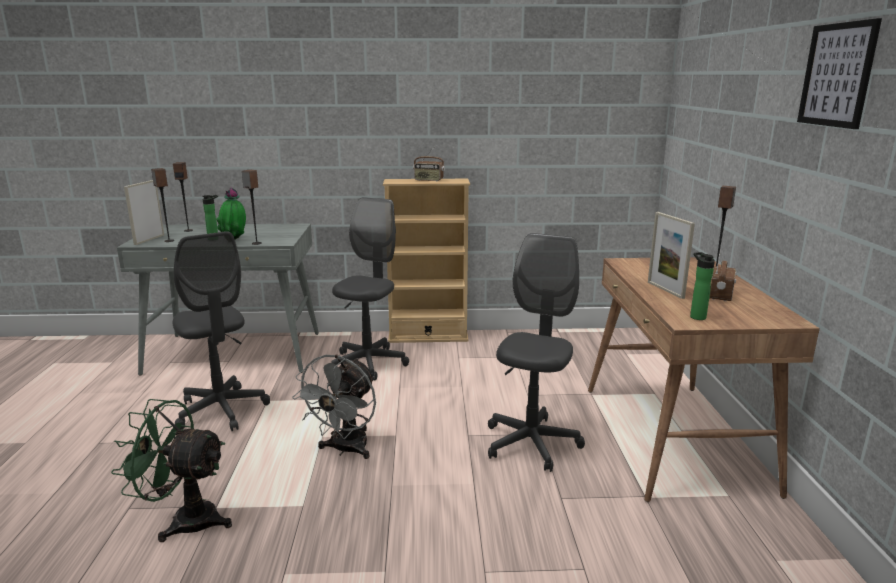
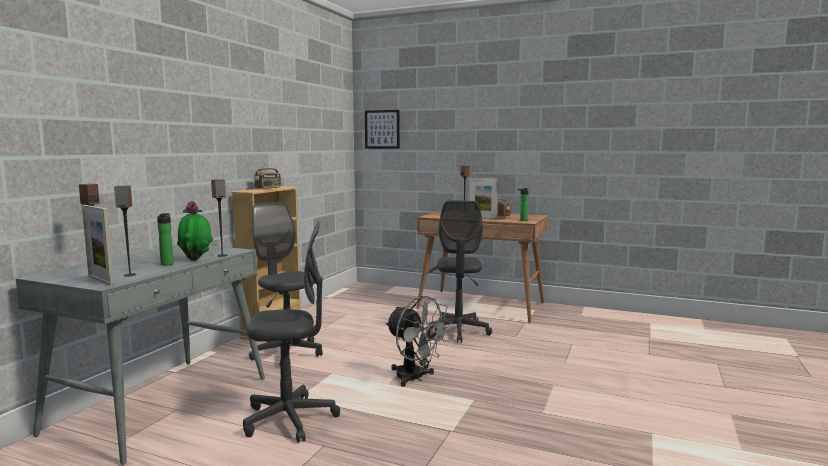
camera: 65 degrees left, 10 degrees down
green fan [111,399,232,542] -> none
grey office chair [488,233,585,472] -> grey office chair turned 135 degrees counterclockwise [429,201,492,343]
picture [797,18,882,129] -> picture moved to [365,110,400,149]

